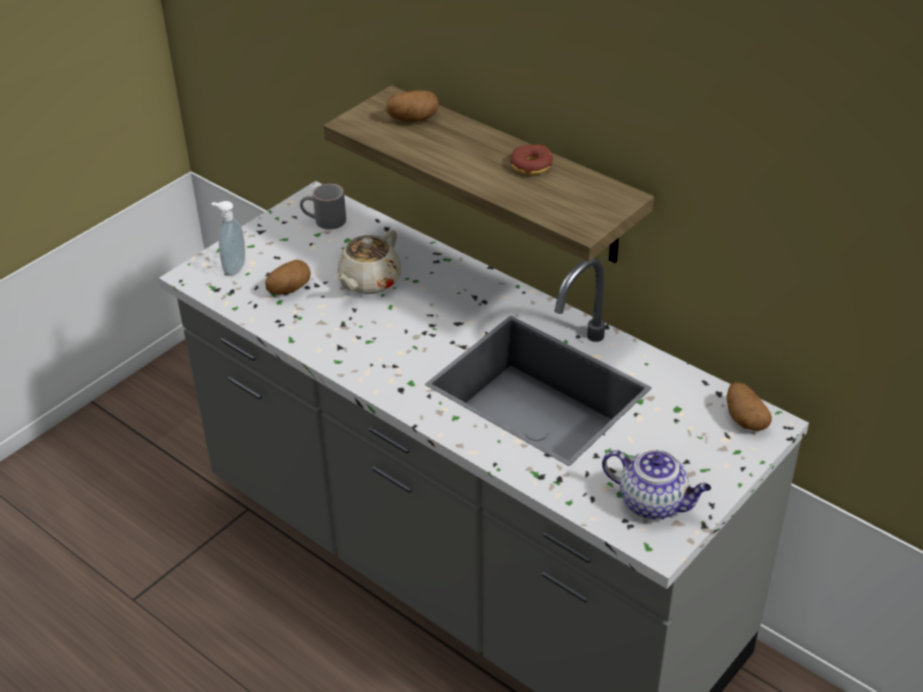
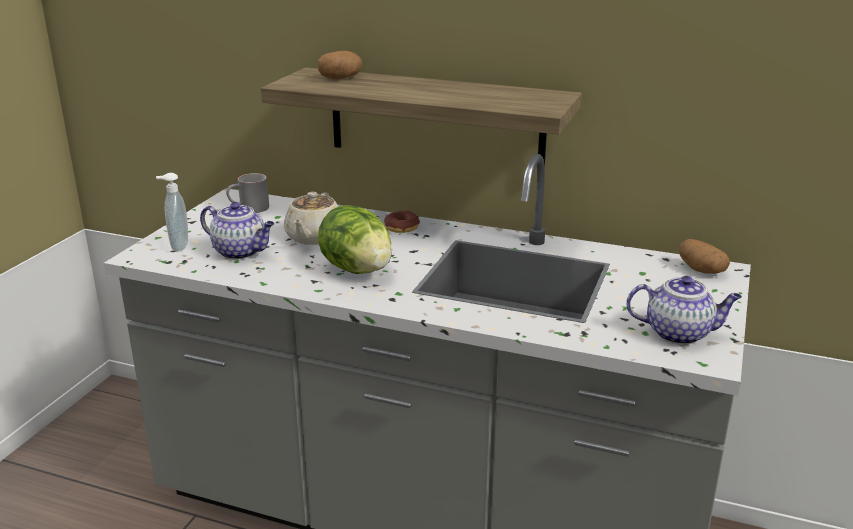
camera: 20 degrees left, 15 degrees down
potato [265,260,311,295] -> teapot [200,202,275,260]
donut [510,144,553,175] -> donut moved to [384,211,420,233]
none -> lettuce [318,205,392,274]

